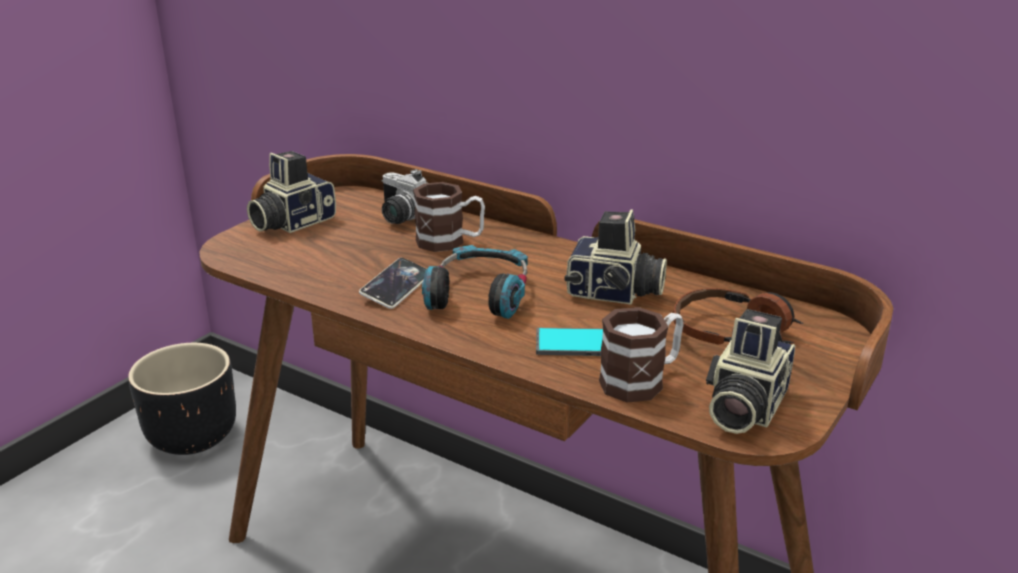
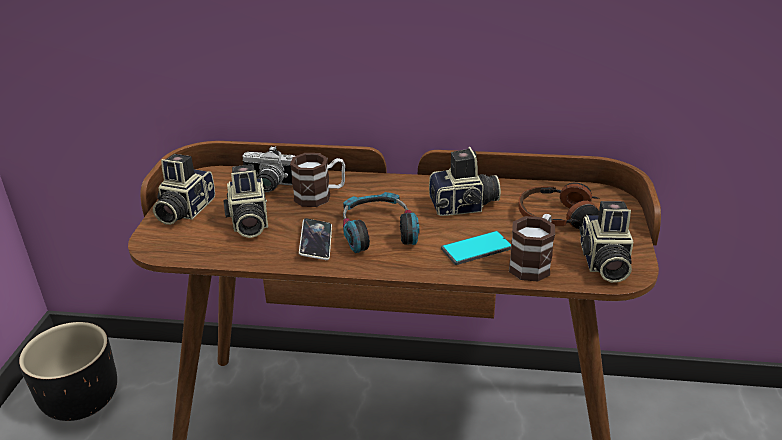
camera: 25 degrees left, 5 degrees up
none -> camera [223,164,268,238]

